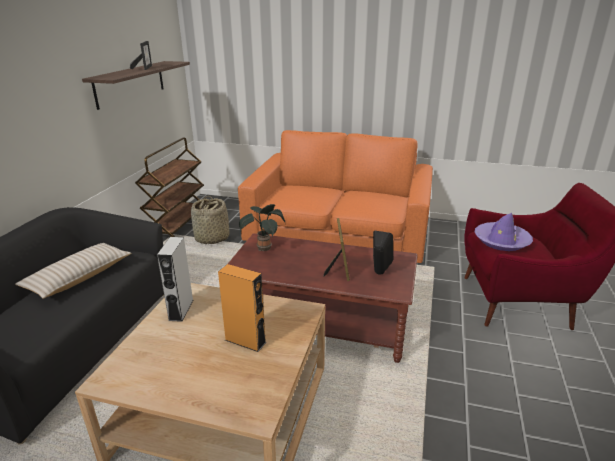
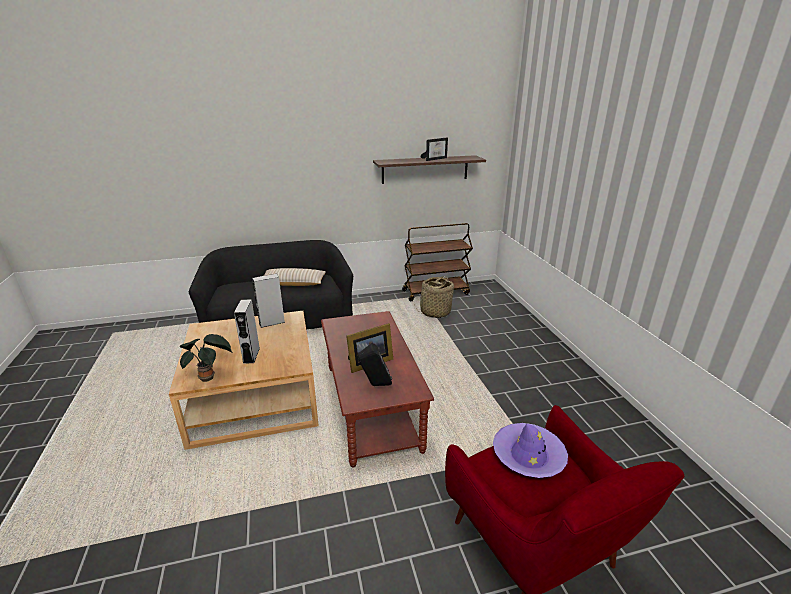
camera: 60 degrees right, 0 degrees up
orange speaker [218,264,266,352] -> grey speaker [234,299,260,364]
orange sofa [238,130,433,263] -> none
potted plant [239,204,286,251] -> potted plant moved to [180,334,233,382]

